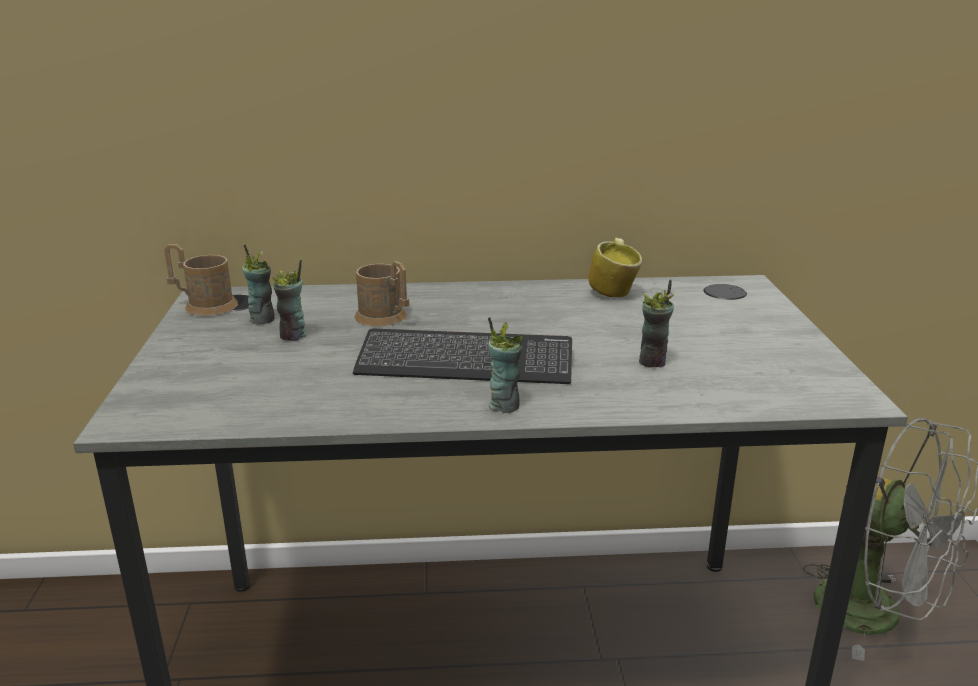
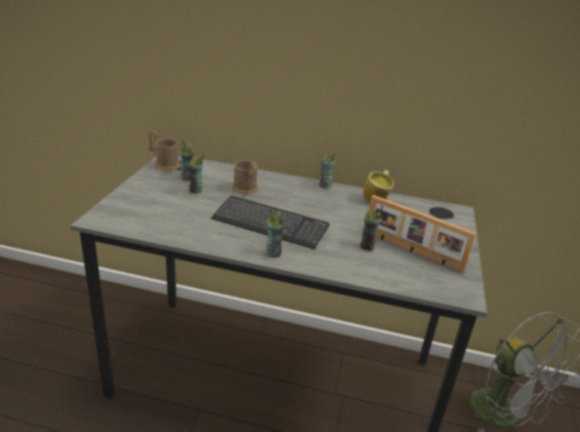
camera: 15 degrees right, 5 degrees up
none -> cup [319,153,335,189]
none -> picture frame [369,195,476,273]

